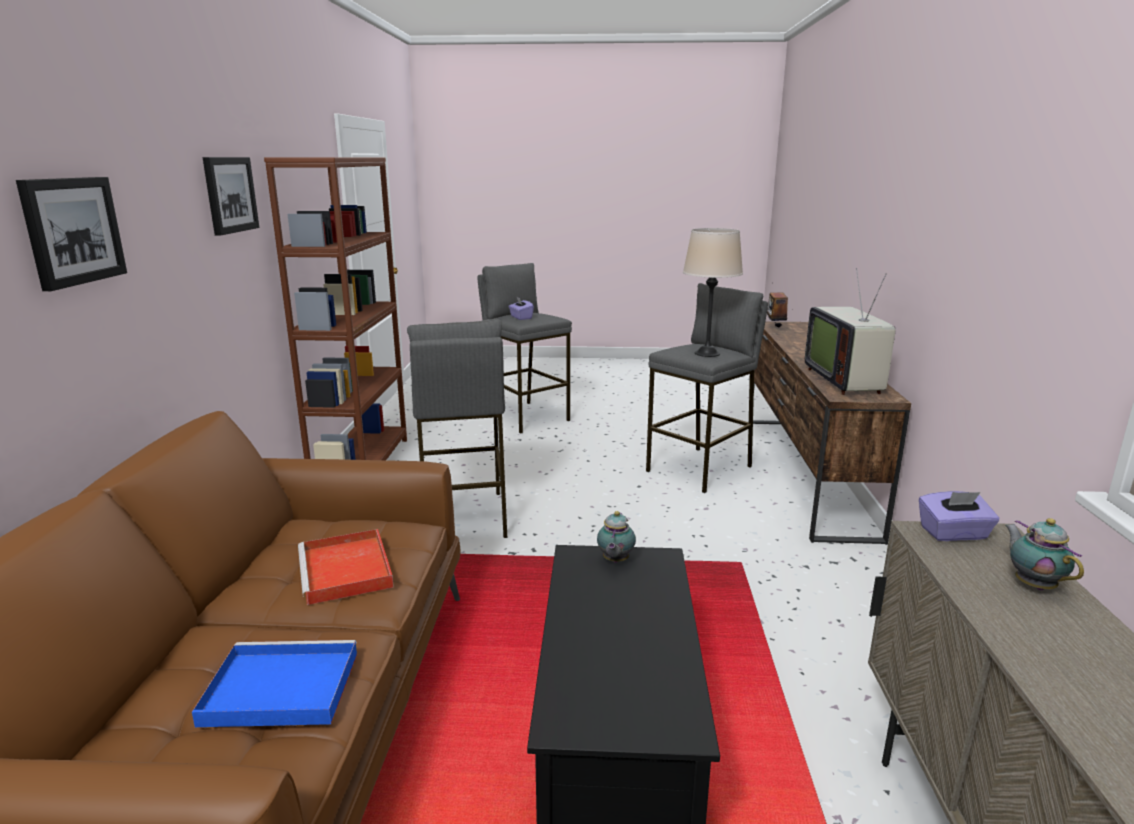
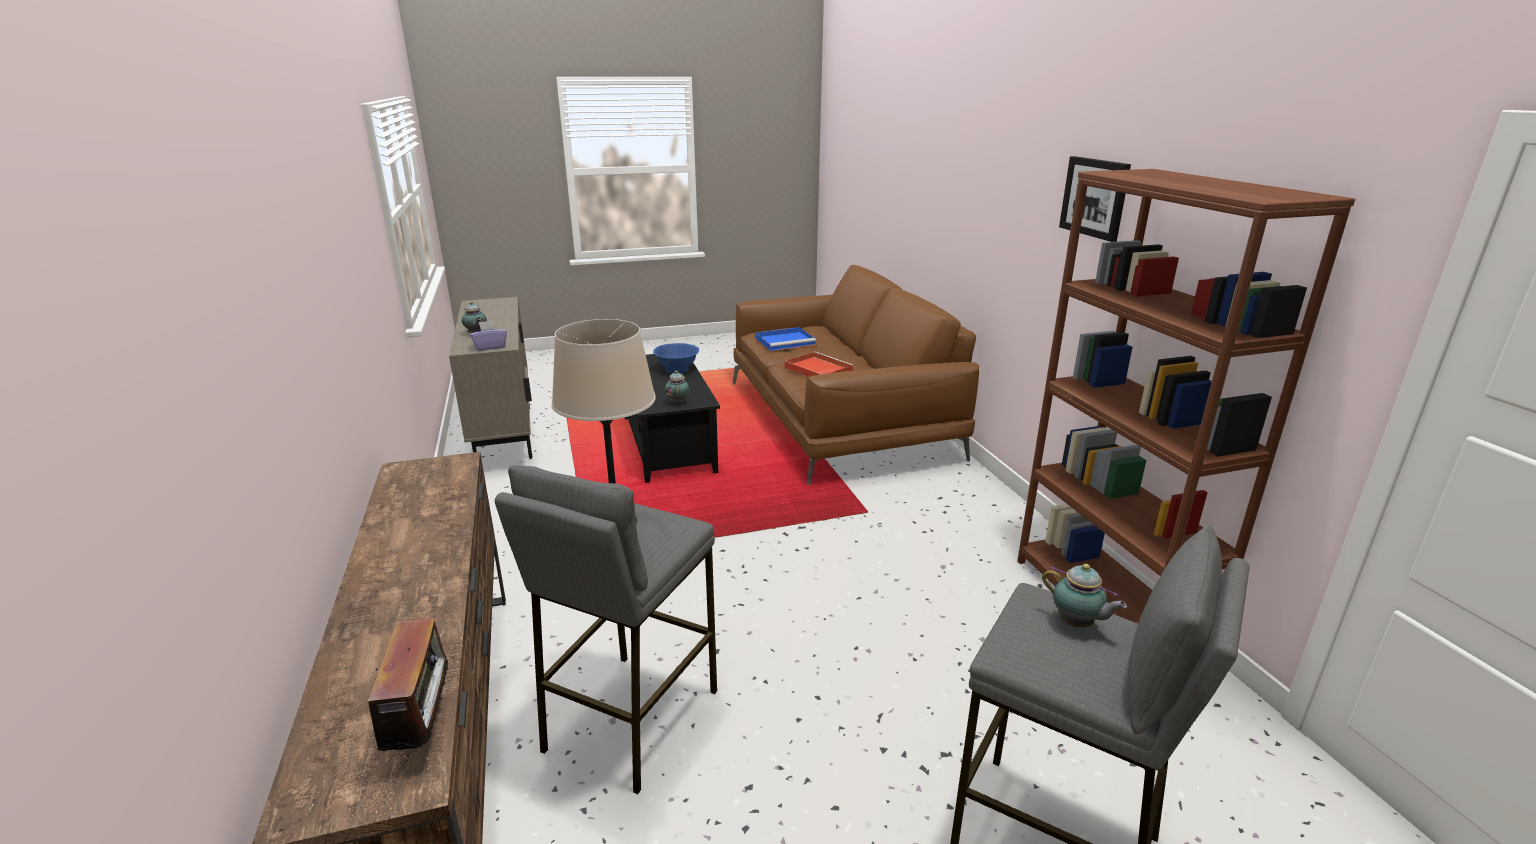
camera: 160 degrees right, 5 degrees up
picture [16,177,127,291] -> none
grey stool [407,319,507,538] -> none
purple tissue box [508,296,534,320] -> teapot [1042,564,1127,628]
television [805,268,896,395] -> none
none -> blue bowl [653,343,699,373]

